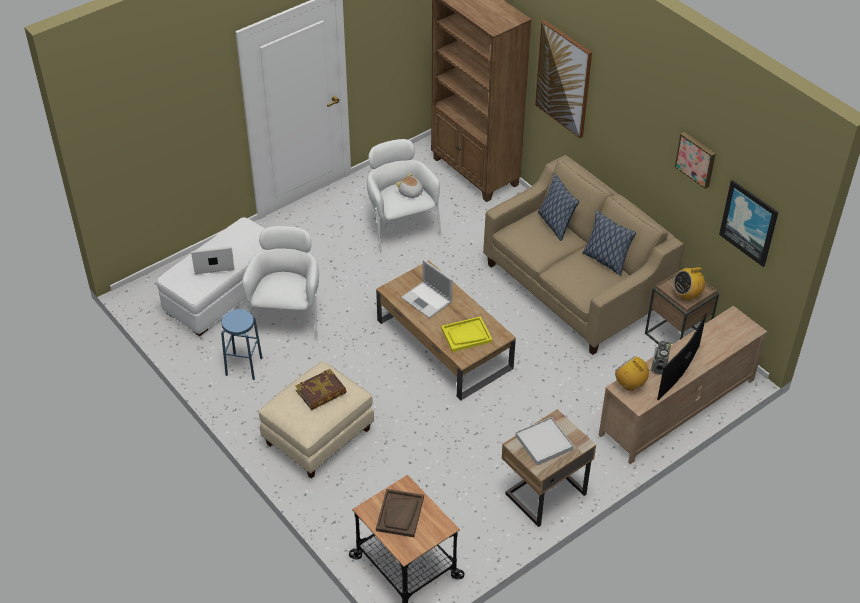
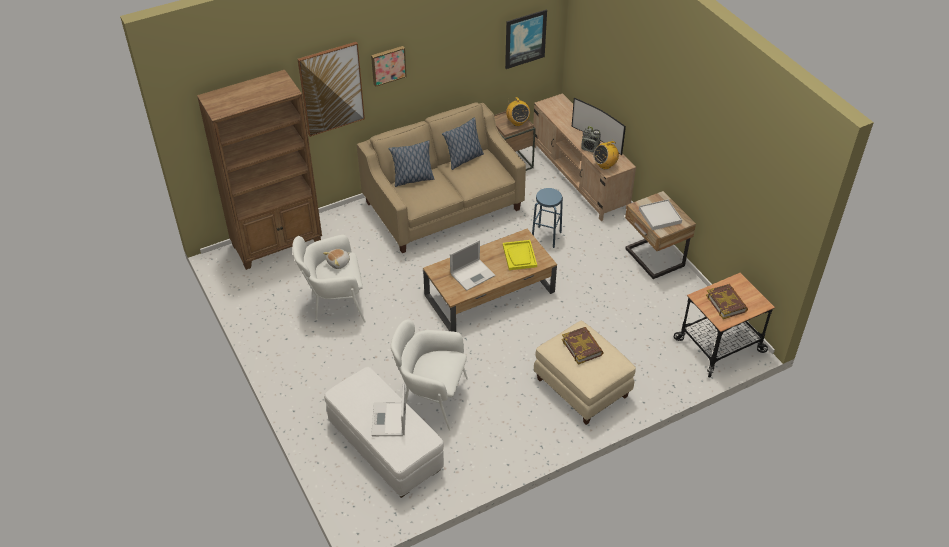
camera: 80 degrees left, 0 degrees up
blue stool [221,309,263,380] -> blue stool moved to [532,188,563,248]
brown tray [376,489,424,537] -> book [706,284,748,319]
picture [675,132,716,189] -> picture moved to [371,46,407,87]

